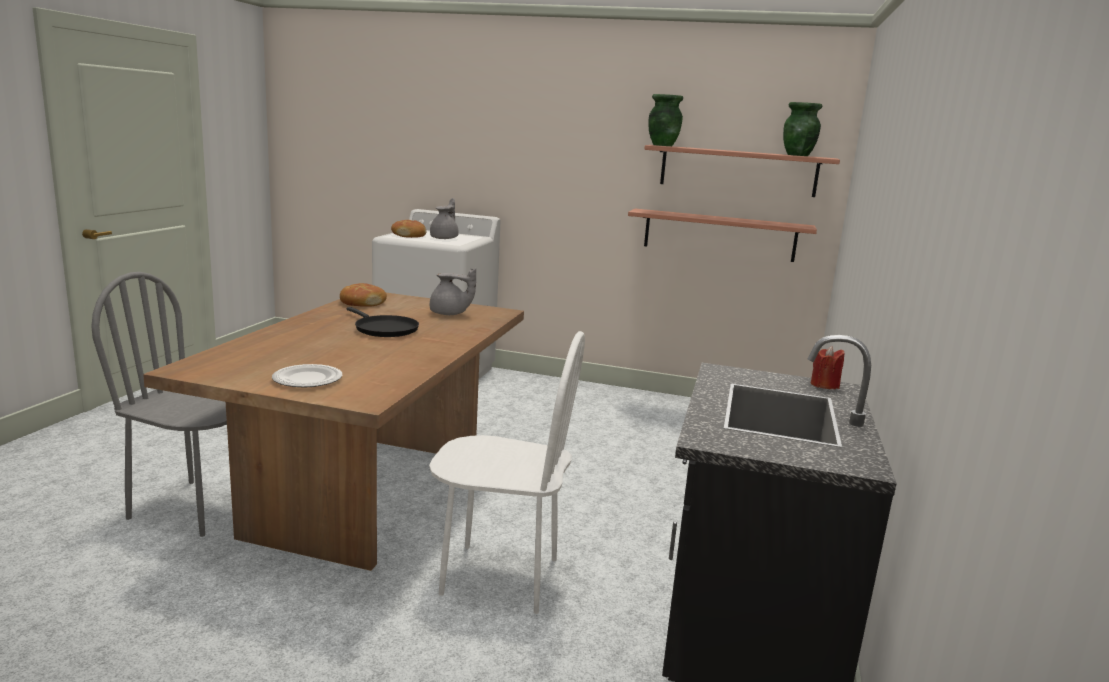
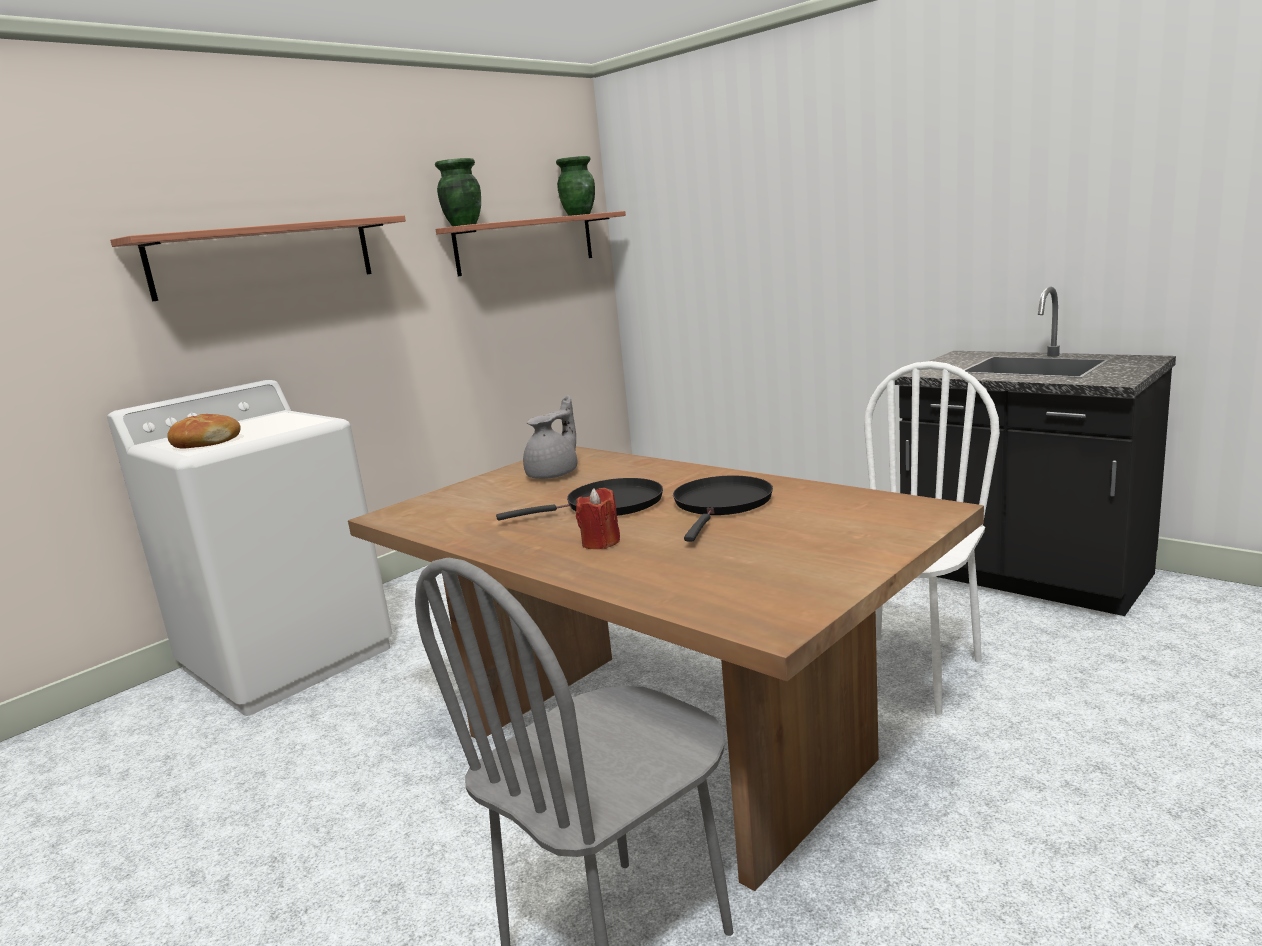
camera: 60 degrees left, 0 degrees up
plate [272,364,342,387] -> none
bread [340,283,387,307] -> none
grey teapot [430,198,459,239] -> none
shelf [628,208,817,262] -> shelf moved to [110,215,406,301]
red candle [811,346,845,389] -> red candle moved to [576,488,620,549]
none -> black frying pan [673,475,773,542]

